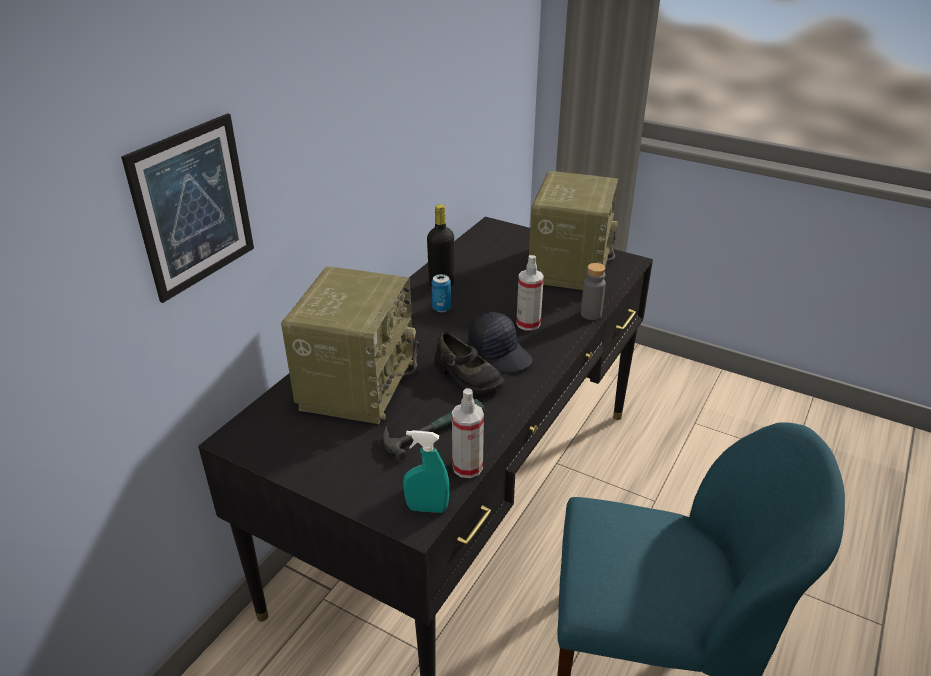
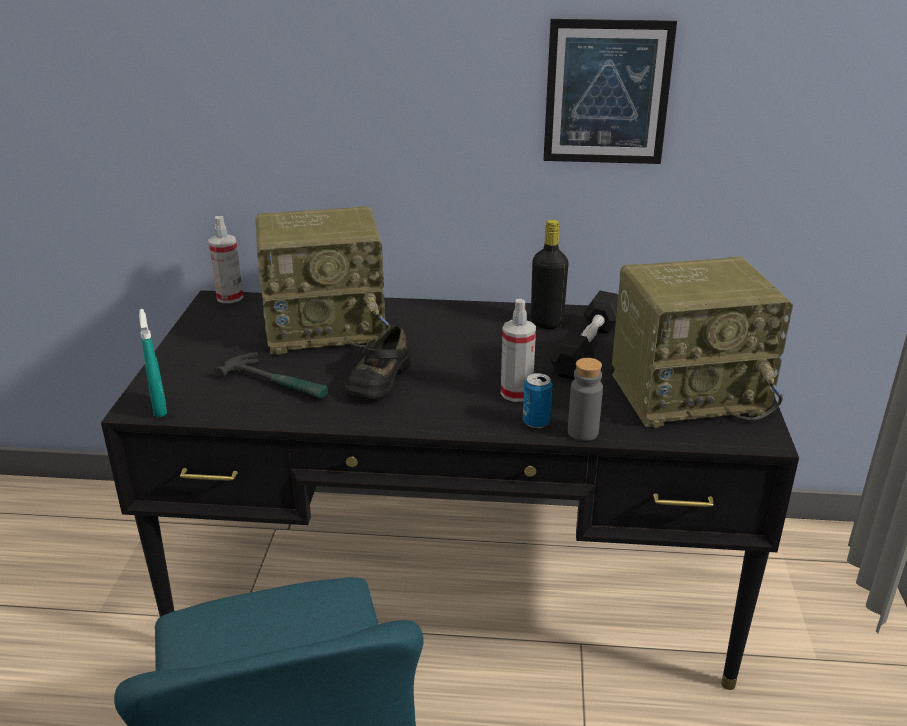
camera: 65 degrees right, 5 degrees down
picture [121,113,254,303] -> picture moved to [544,19,677,164]
can [432,274,451,312] -> can moved to [523,373,552,428]
spray bottle [452,388,484,478] -> spray bottle moved to [208,216,243,303]
black cap [468,312,533,373] -> none
none -> black dumbbell [549,291,618,380]

